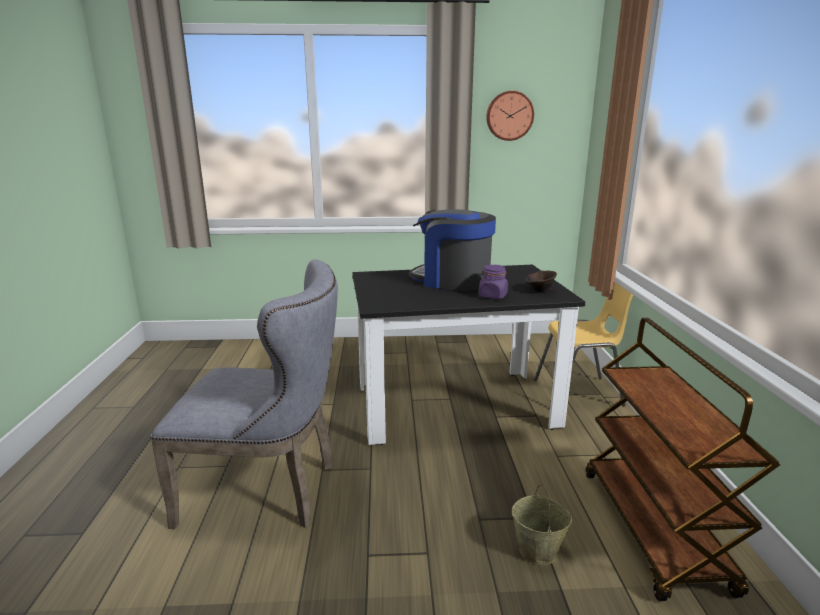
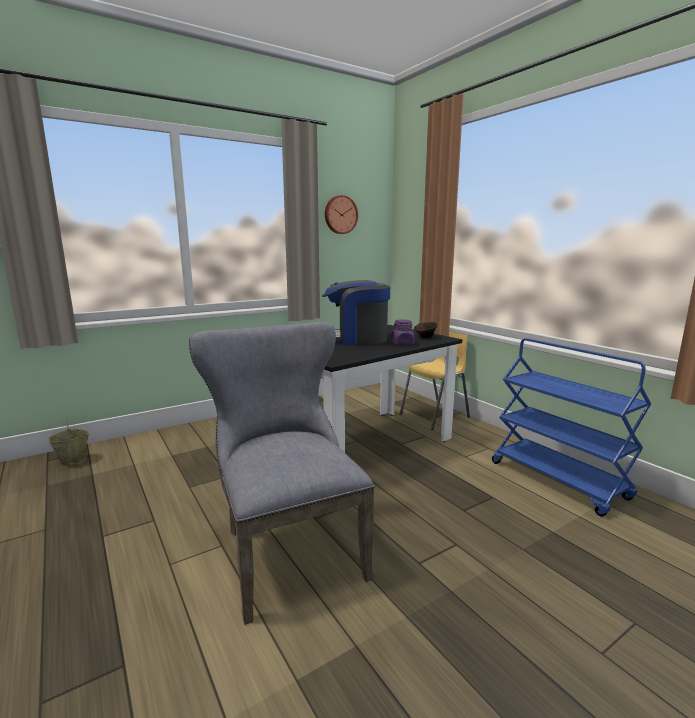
camera: 30 degrees left, 5 degrees down
grey chair [150,259,338,529] -> grey chair turned 90 degrees counterclockwise [189,322,374,625]
beige bucket [512,485,572,565] -> beige bucket moved to [48,417,89,466]
brown cart [586,318,780,601] -> blue cart [492,338,651,517]

